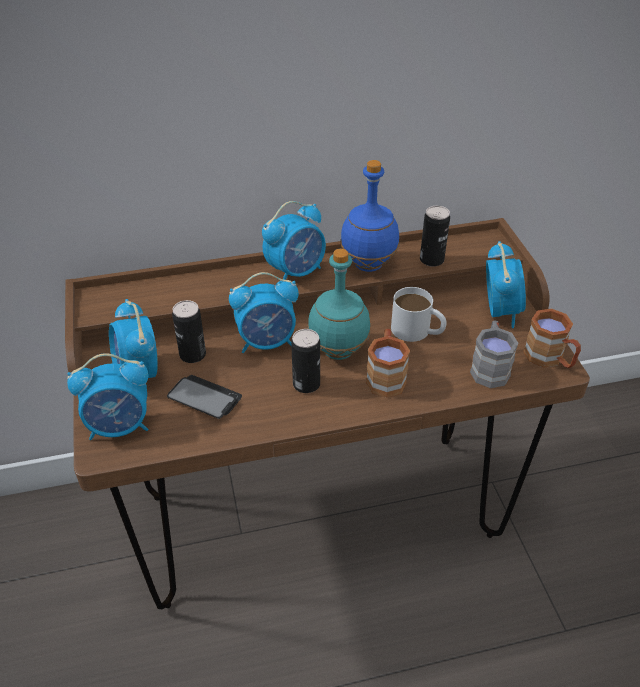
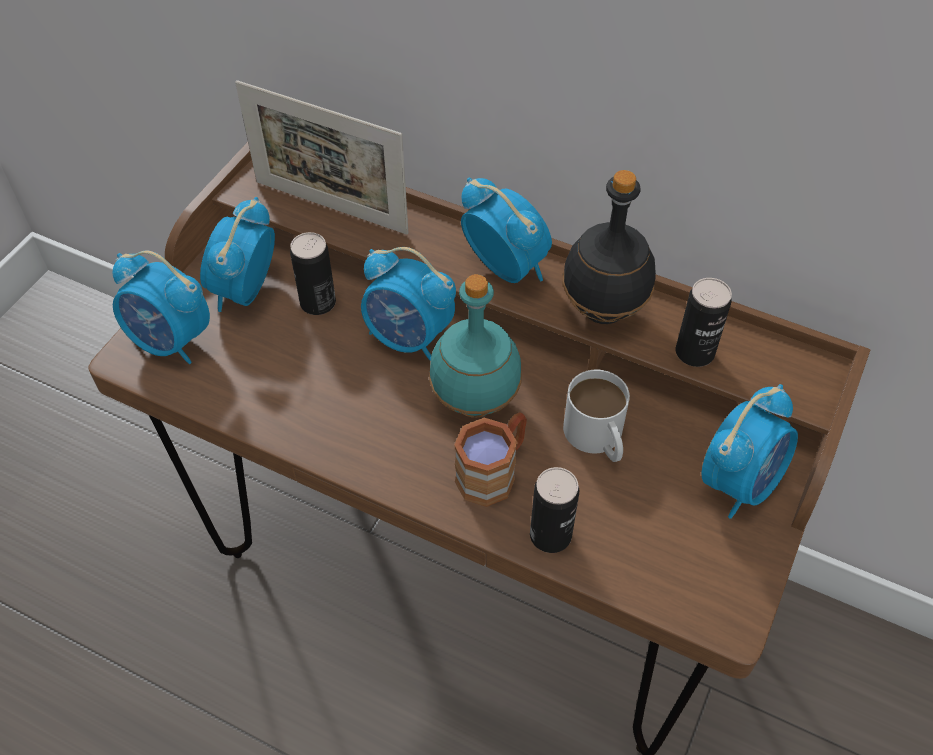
camera: 40 degrees right, 10 degrees up
phone [167,375,242,419] -> none
alarm clock [262,201,326,280] -> alarm clock turned 135 degrees counterclockwise [461,178,552,283]
can [291,329,320,393] -> can moved to [530,467,579,553]
blue bottle [340,160,399,272] -> black bottle [563,170,656,324]
grey mug [470,320,519,388] -> none
brown mug [523,309,581,368] -> none
none -> picture frame [235,80,408,235]

